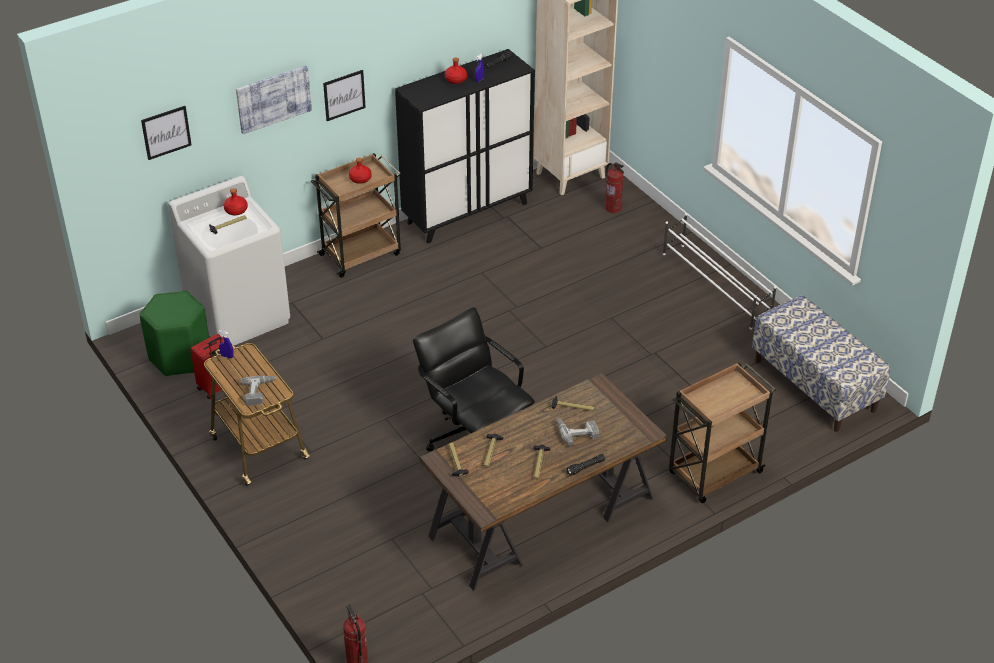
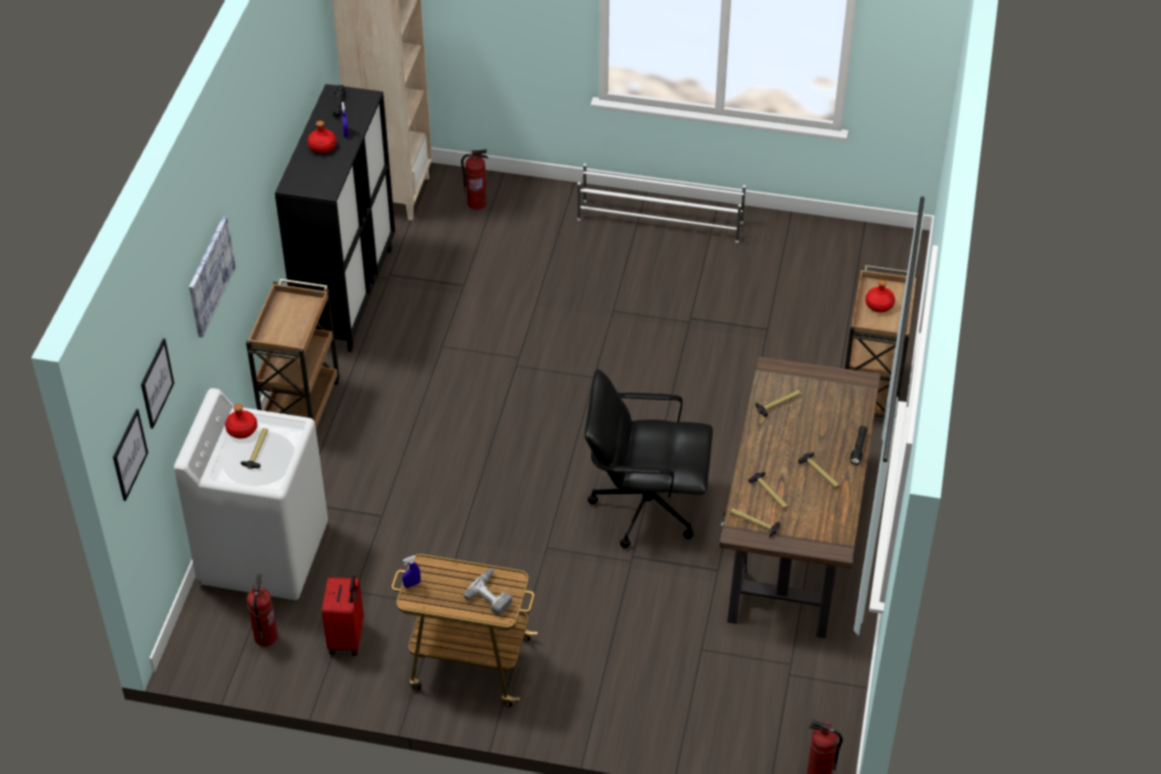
camera: 45 degrees left, 5 degrees up
green stool [140,291,209,376] -> fire extinguisher [247,574,278,646]
picture [323,70,366,121] -> picture moved to [113,409,148,501]
red bottle [349,158,372,184] -> red bottle moved to [865,280,895,312]
power drill [557,418,599,446] -> none
bench [752,295,891,432] -> none

